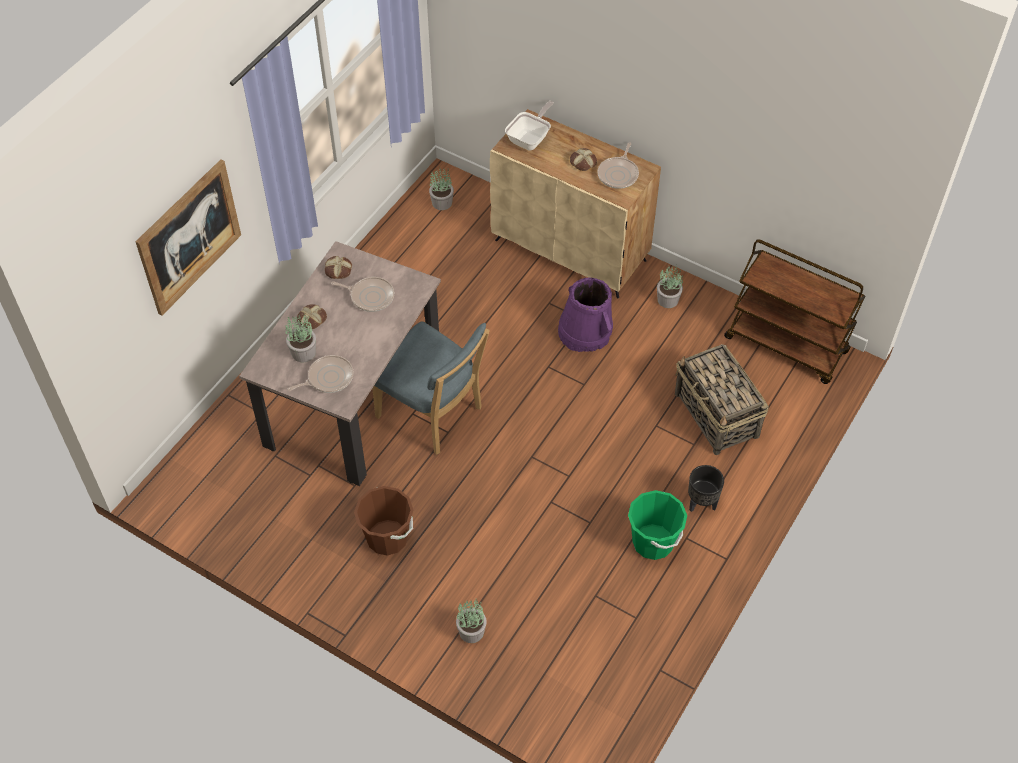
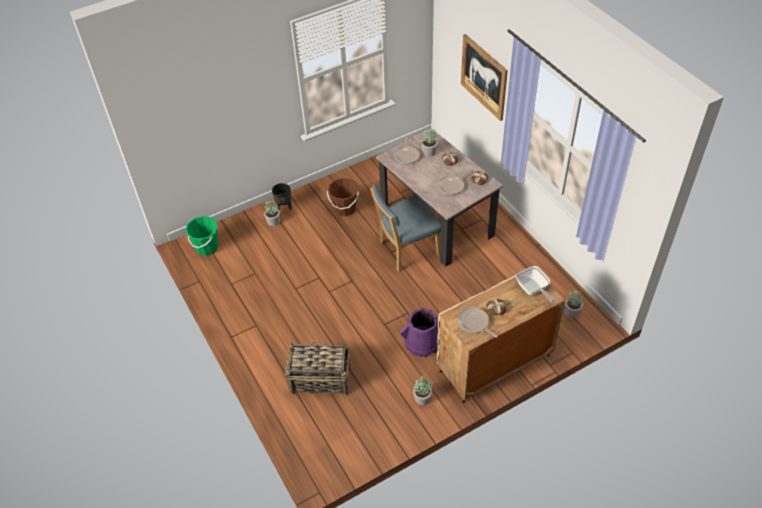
camera: 120 degrees right, 5 degrees down
green bucket [628,490,687,560] -> green bucket moved to [185,216,219,255]
black planter [688,465,724,512] -> black planter moved to [272,183,292,210]
brown cart [724,239,865,384] -> none

